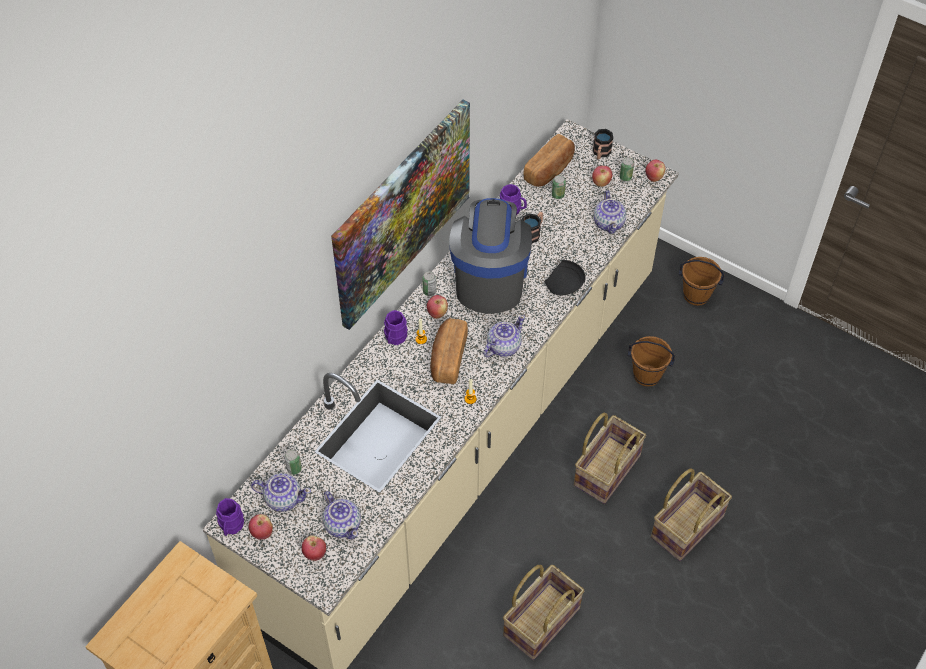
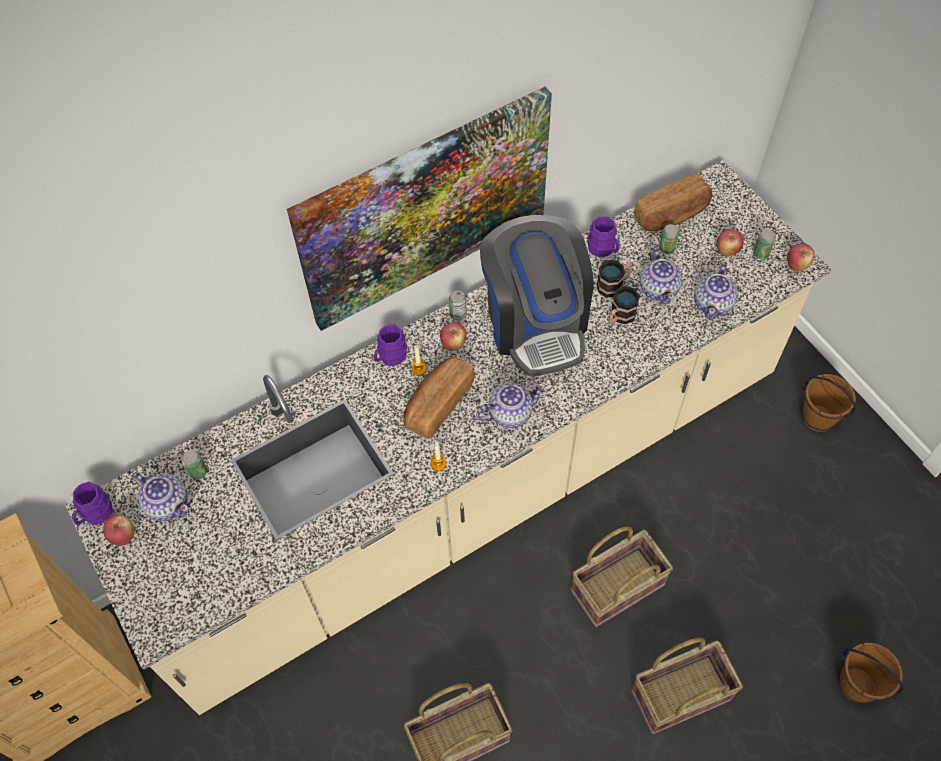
camera: 25 degrees right, 5 degrees up
apple [302,535,326,561] -> none
teapot [323,491,361,540] -> teapot moved to [640,247,682,305]
coffee machine [449,198,532,314] -> coffee machine turned 135 degrees clockwise [480,215,594,376]
black plate [545,260,586,295] -> none
mug [593,129,613,160] -> mug moved to [609,286,640,325]
brown bucket [628,336,675,387] -> brown bucket moved to [839,643,905,703]

